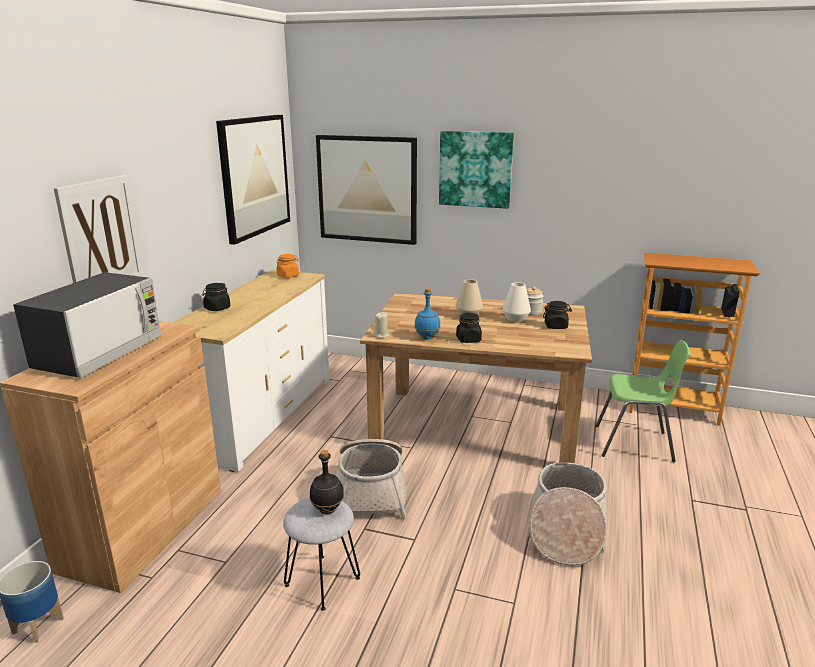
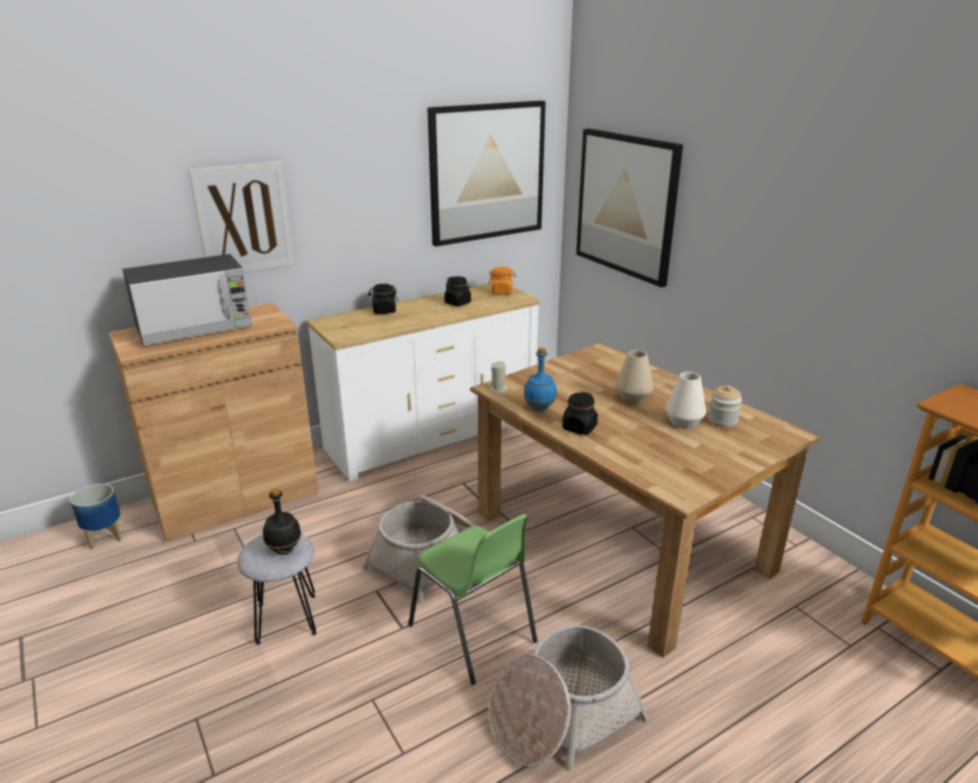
camera: 40 degrees right, 5 degrees up
picture [439,131,514,209] -> none
black jar [543,301,572,329] -> black jar moved to [444,276,471,306]
green chair [596,340,691,462] -> green chair moved to [408,514,537,685]

